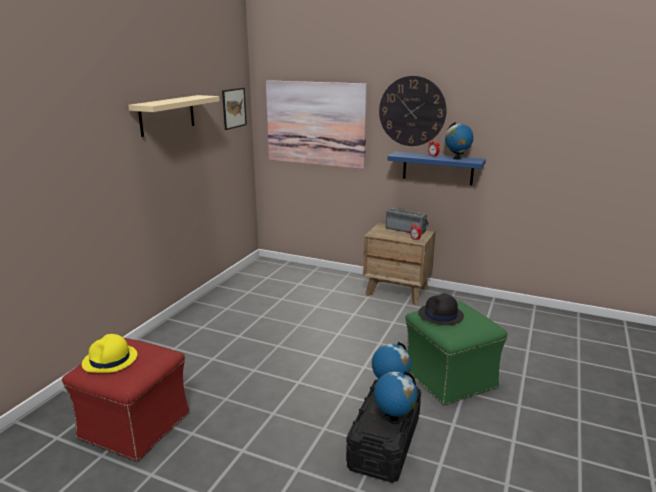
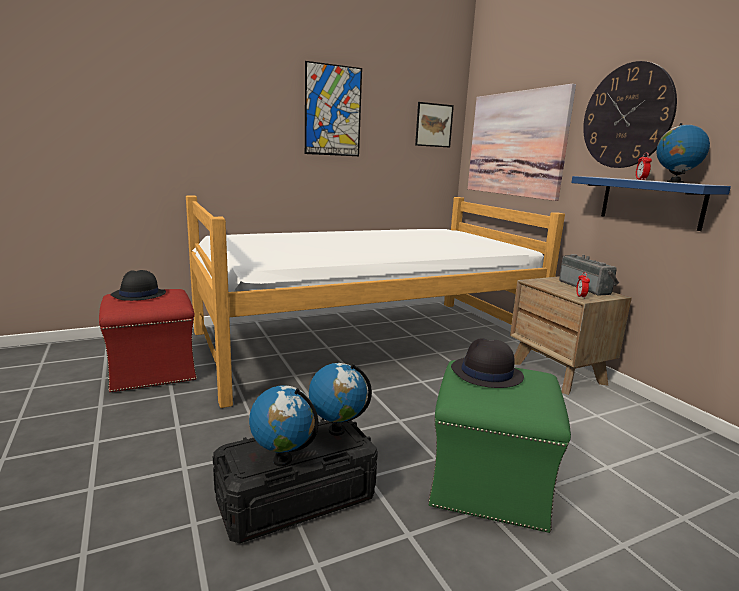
camera: 40 degrees right, 5 degrees down
yellow hat [82,334,137,373] -> black hat [111,270,166,301]
beige shelf [128,95,220,137] -> picture [305,61,362,156]
none -> bed [186,196,565,408]

